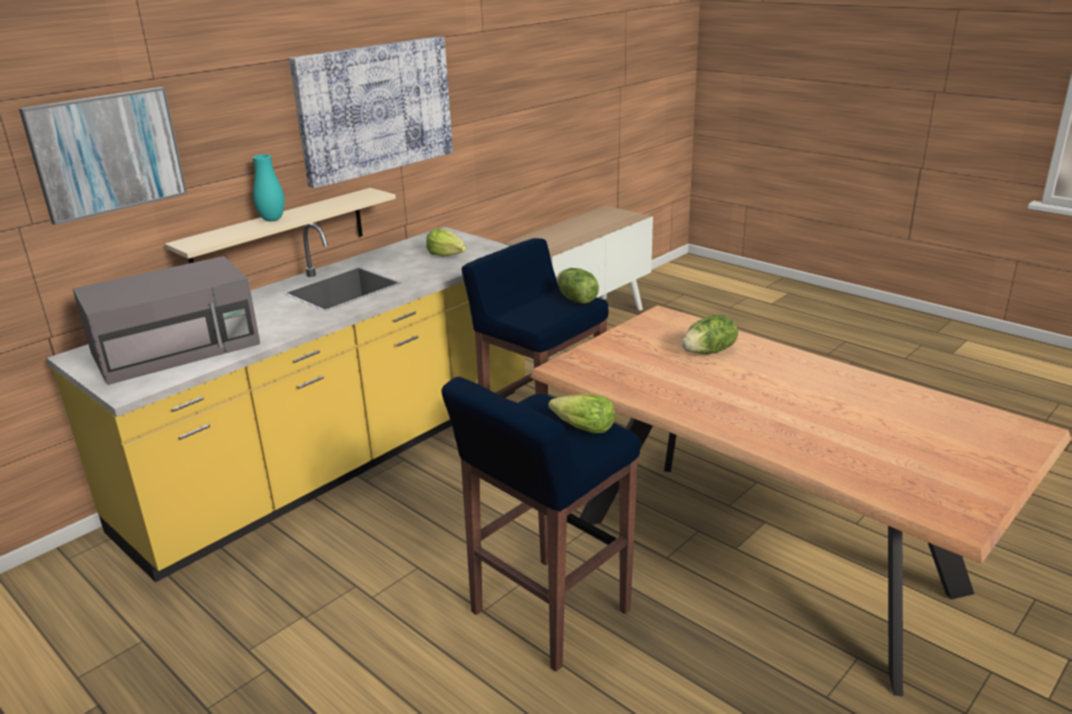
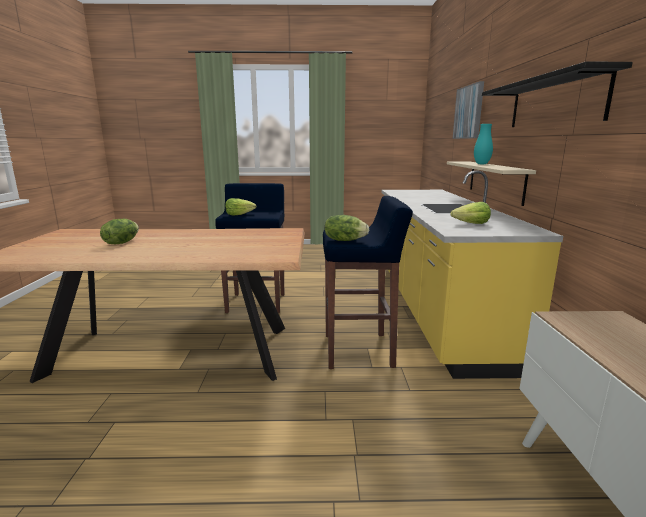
camera: 135 degrees right, 10 degrees down
grey microwave [72,256,260,385] -> none
picture [289,36,453,188] -> black shelf [482,62,633,127]
lettuce [681,315,738,354] -> lettuce moved to [100,219,139,244]

